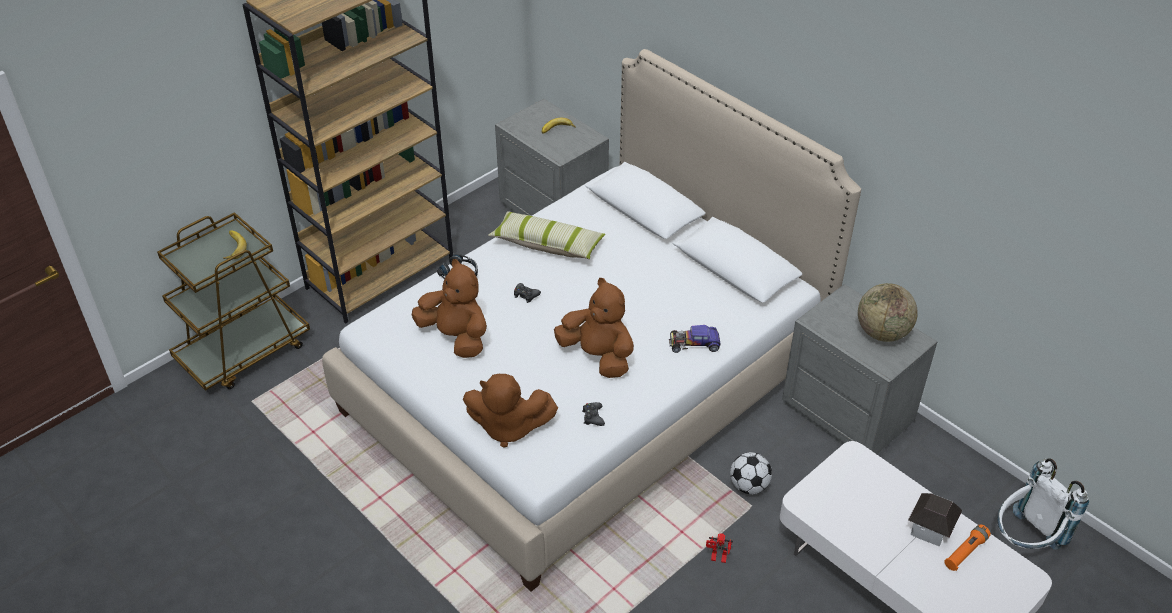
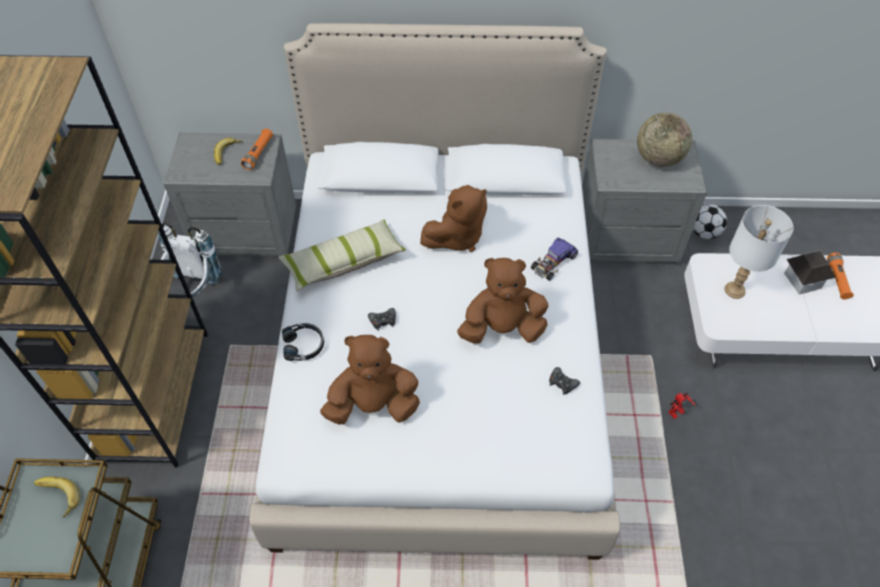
camera: 45 degrees left, 10 degrees up
brown plush toy [463,374,558,448] -> brown plush toy moved to [420,185,487,252]
football [730,452,772,494] -> football moved to [693,204,727,239]
white backpack [997,458,1089,549] -> white backpack moved to [158,223,222,298]
none -> orange flashlight [241,129,273,170]
none -> white table lamp [724,205,793,299]

